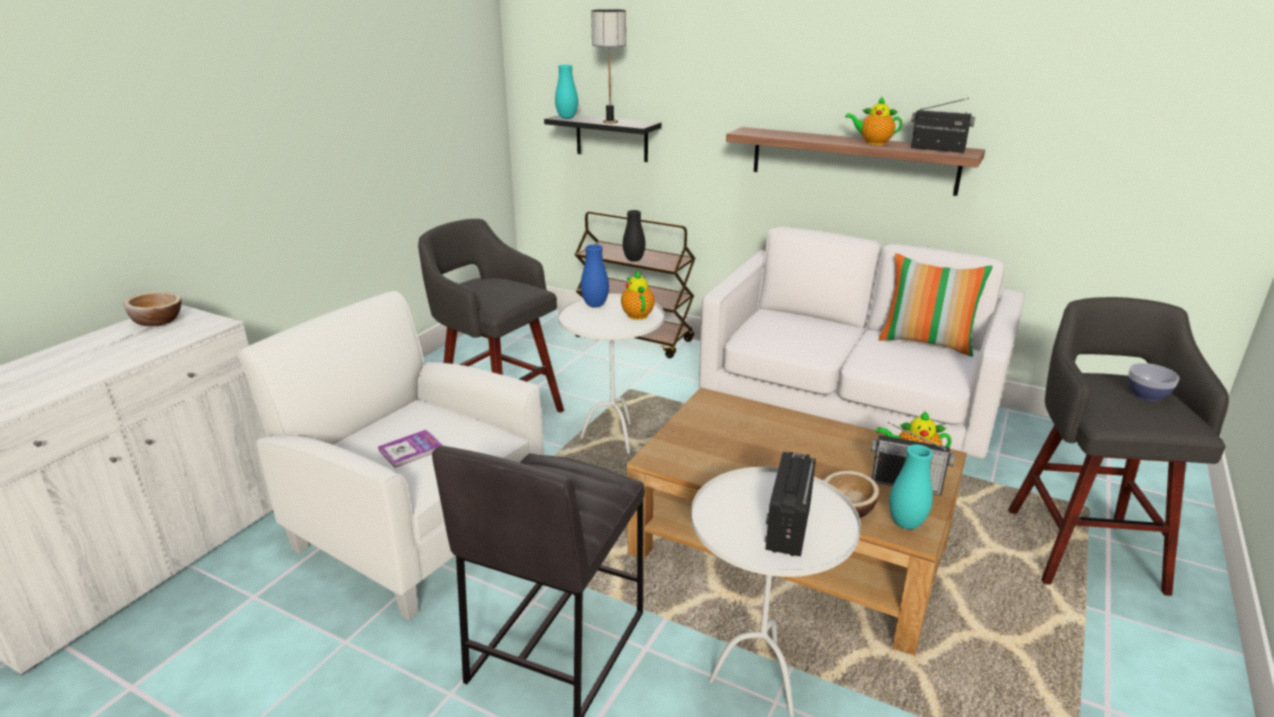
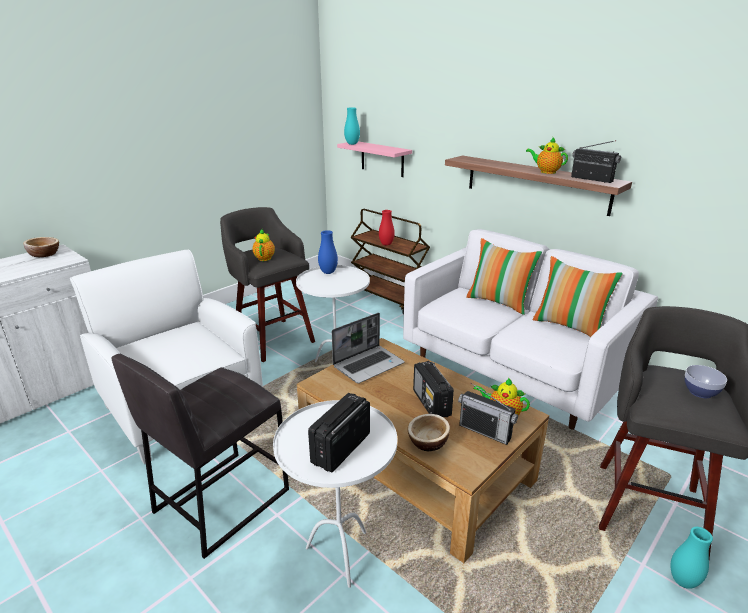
camera: 15 degrees right, 0 degrees up
book [378,430,442,468] -> none
black shelf [544,114,662,162] -> pink shelf [337,141,412,177]
table lamp [591,9,626,124] -> none
teapot [621,270,655,320] -> teapot moved to [252,229,275,261]
black vase [623,210,646,262] -> red vase [379,210,395,246]
turquoise vase [889,445,933,529] -> turquoise vase moved to [671,527,713,589]
none -> laptop [332,313,405,384]
none -> radio [413,361,454,417]
none -> pillow [466,238,542,315]

